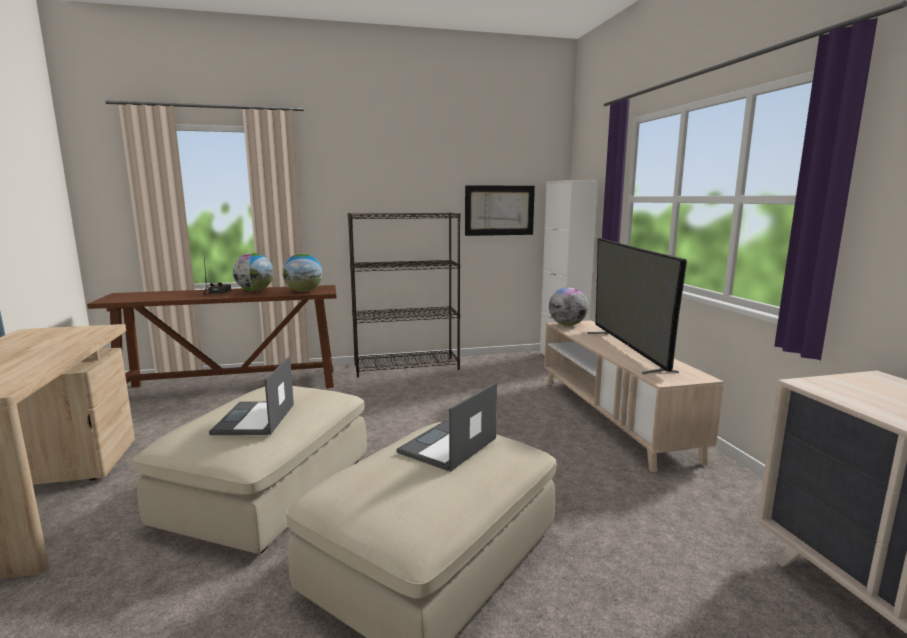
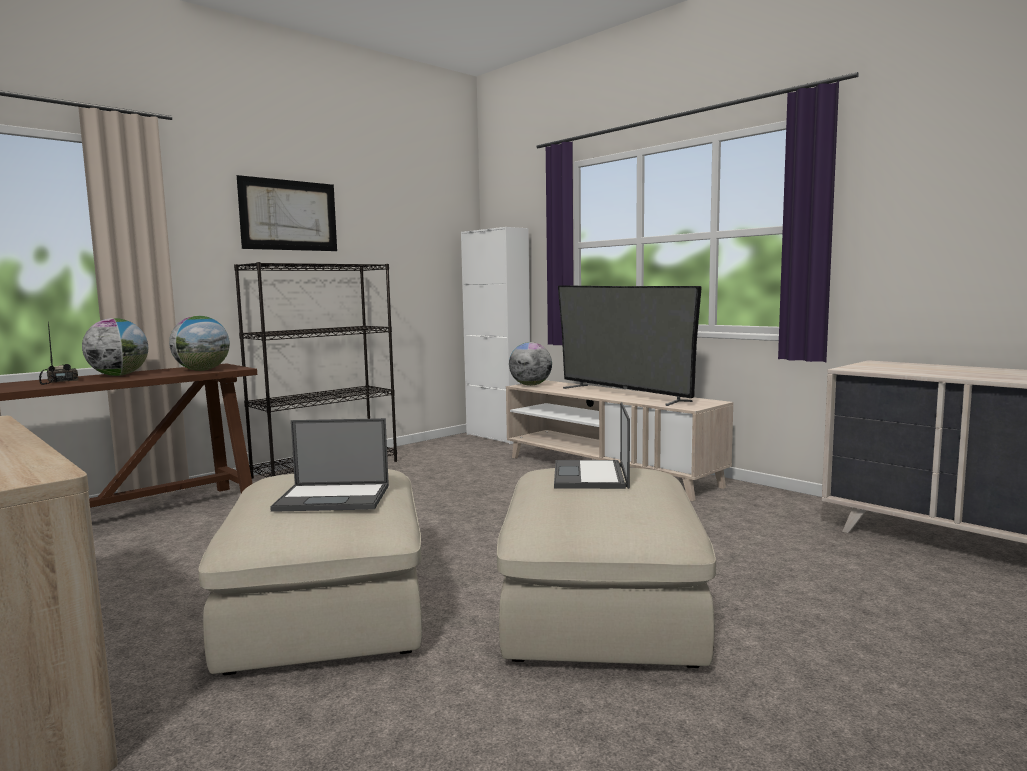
camera: 30 degrees left, 5 degrees down
laptop [209,356,294,435] -> laptop turned 60 degrees counterclockwise [270,418,389,512]
picture [465,185,535,236] -> picture moved to [237,175,337,251]

